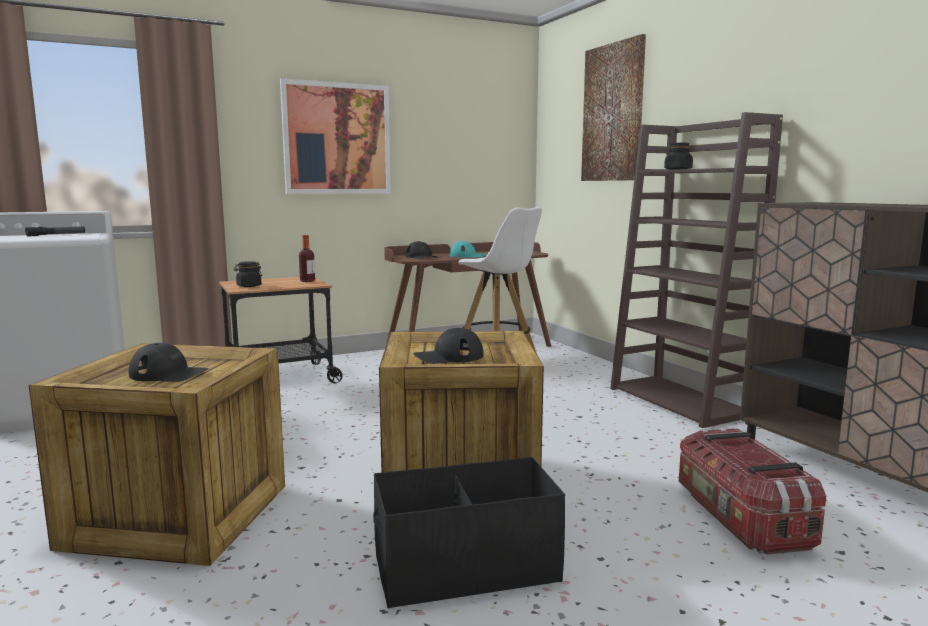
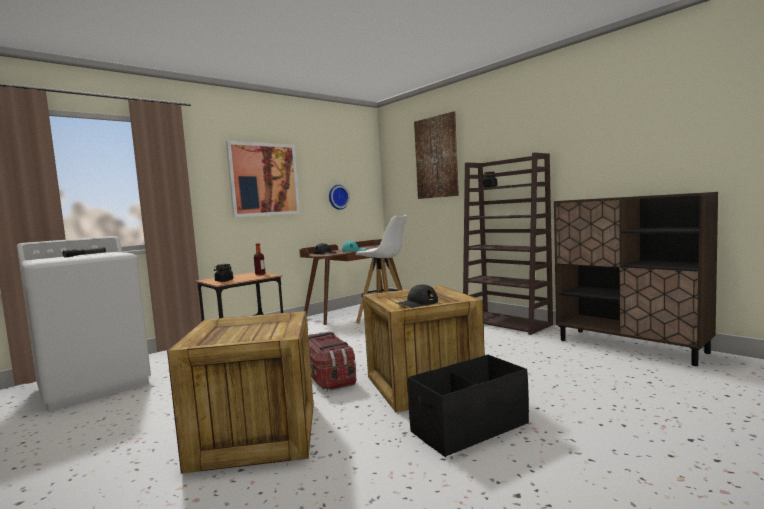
camera: 15 degrees left, 5 degrees down
black cap [128,343,209,382] -> none
storage box [679,428,826,554] -> storage box moved to [308,332,356,390]
none -> wall clock [329,185,350,210]

